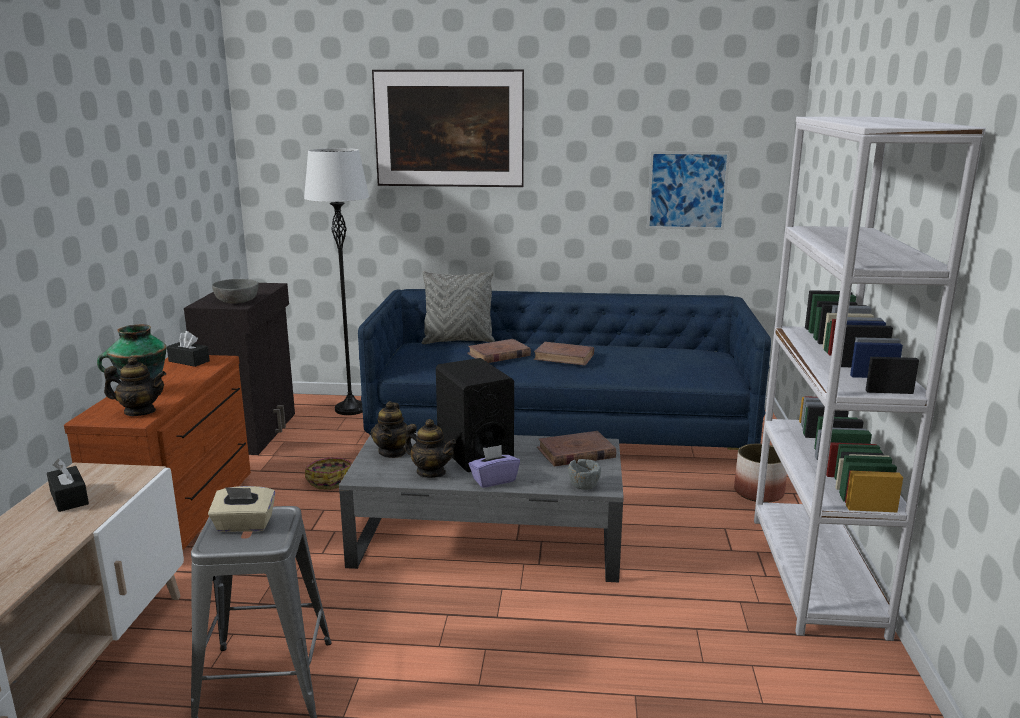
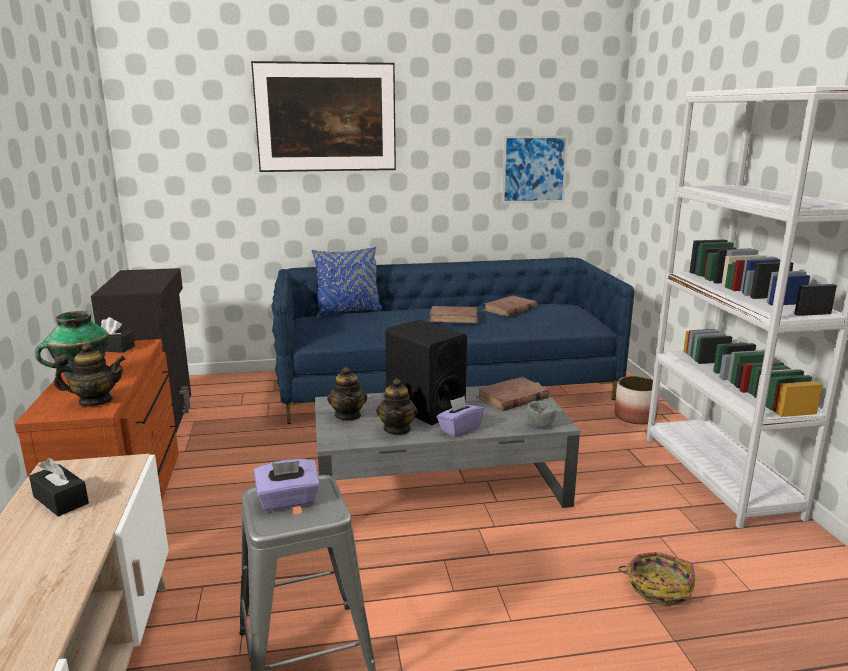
camera: 15 degrees left, 0 degrees up
beige tissue box [208,486,275,532] -> purple tissue box [254,459,320,511]
grey bowl [212,279,259,303] -> none
white floor lamp [304,148,369,415] -> none
basket [305,457,352,490] -> basket moved to [618,552,695,606]
teapot [405,419,456,478] -> teapot turned 75 degrees clockwise [376,378,418,435]
grey pillow [422,271,495,344] -> blue pillow [312,247,383,317]
brown book [467,339,531,363] -> brown book moved to [483,295,537,317]

